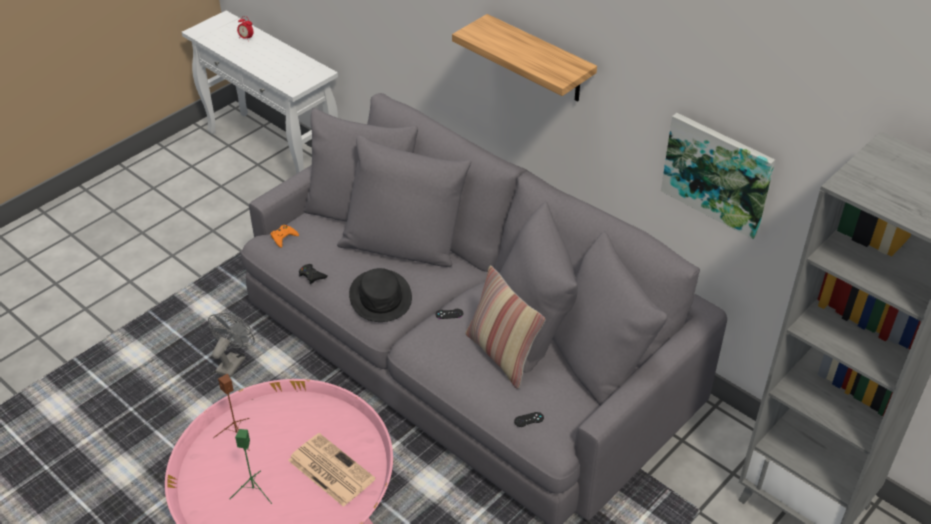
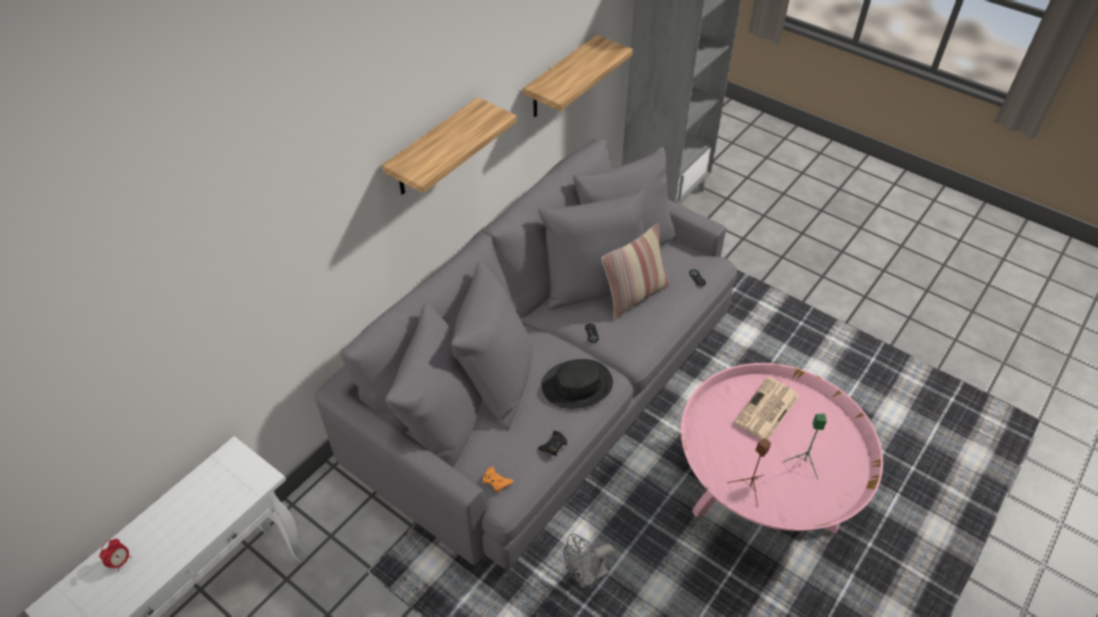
camera: 95 degrees left, 5 degrees up
grey fan [208,313,255,378] -> grey fan turned 45 degrees counterclockwise [564,534,613,588]
picture [661,113,775,239] -> shelf [523,35,633,117]

